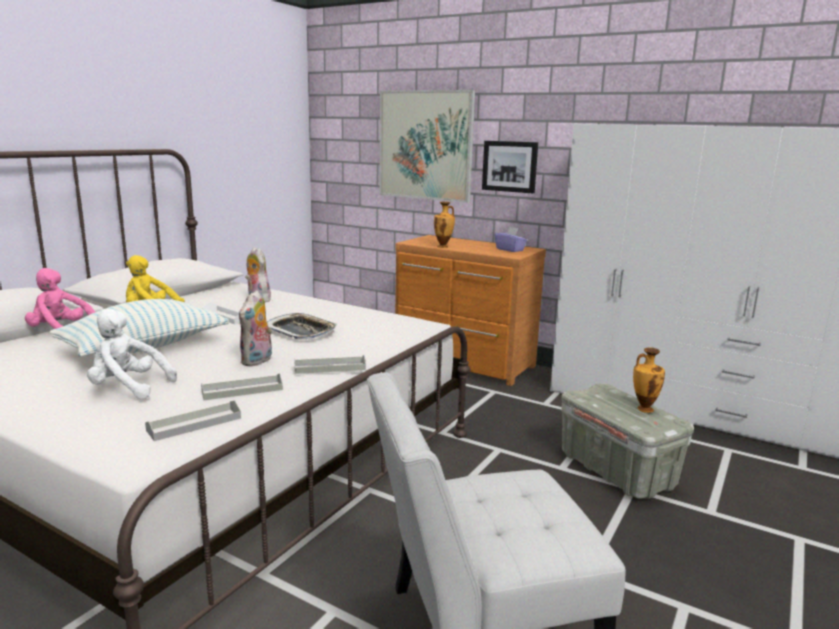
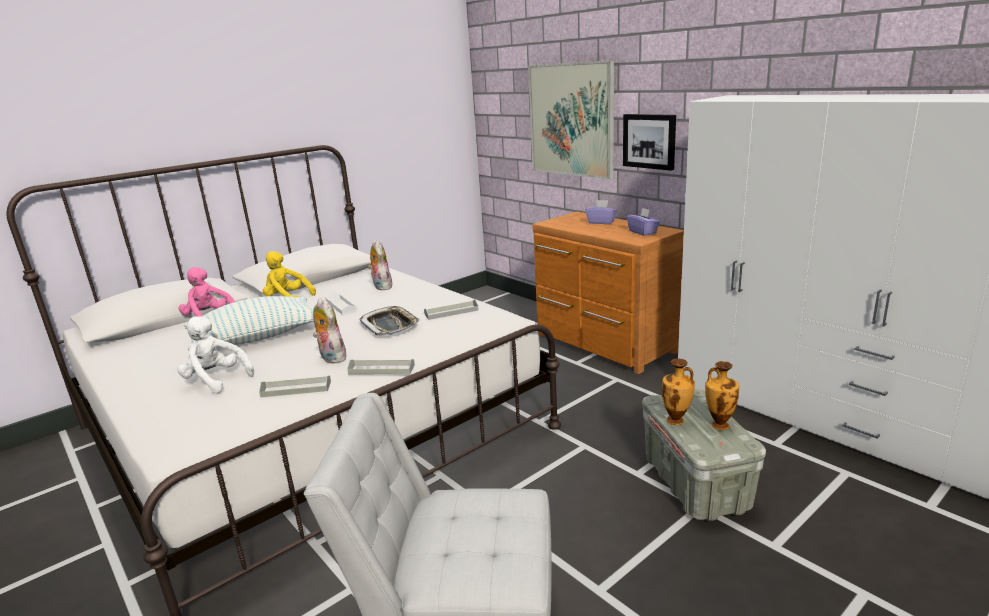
camera: 20 degrees right, 5 degrees up
grey tray [145,400,241,441] -> grey tray moved to [424,300,478,320]
plush toy [239,290,272,367] -> plush toy turned 105 degrees clockwise [313,298,346,364]
vase [434,201,455,248] -> vase moved to [662,358,695,425]
none -> purple tissue box [585,200,617,224]

